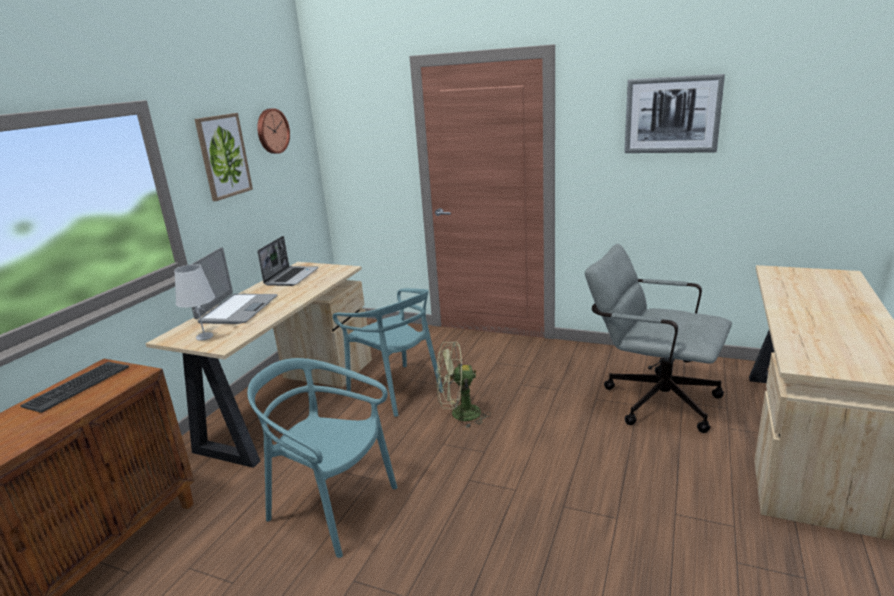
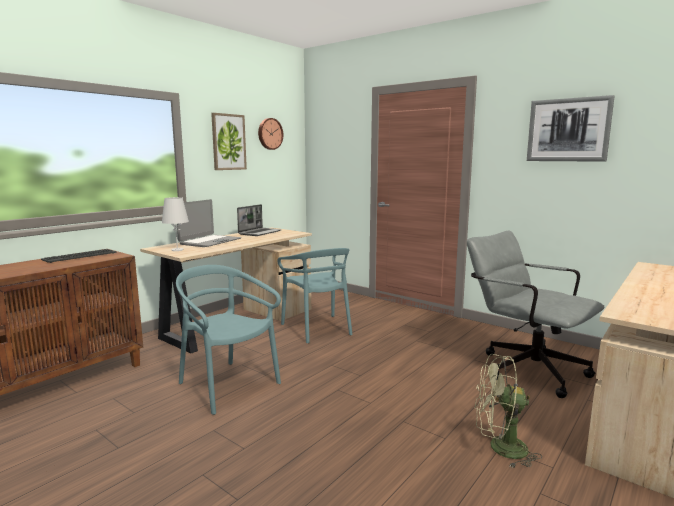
camera: 15 degrees right, 10 degrees down
green fan [436,342,491,428] -> green fan moved to [475,354,542,468]

